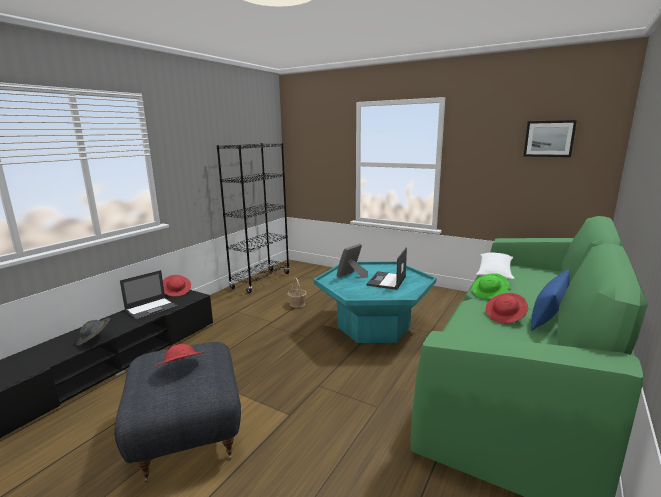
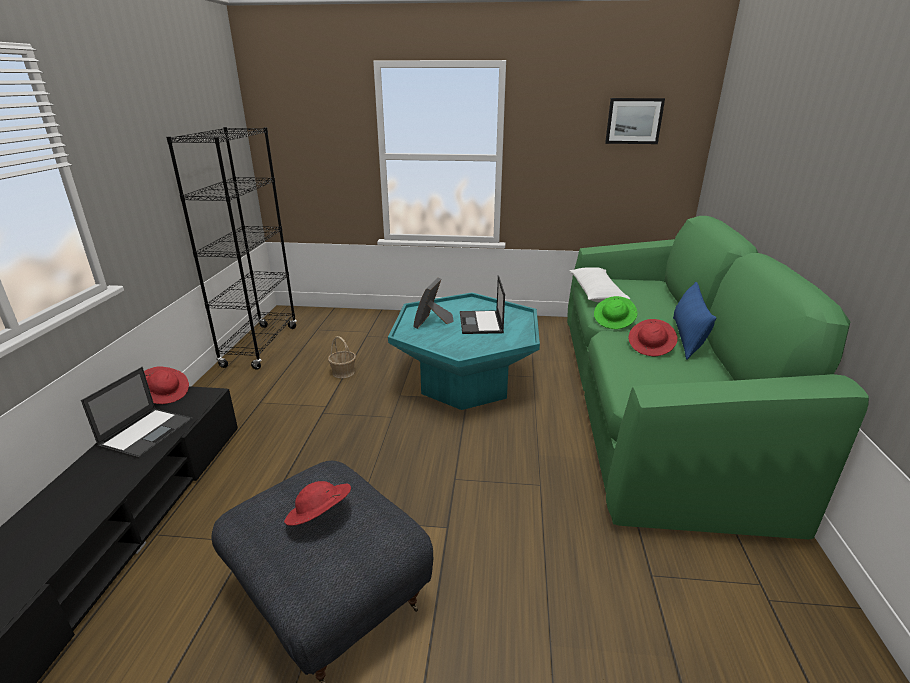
camera: 25 degrees left, 10 degrees up
grey hat [76,318,110,346] -> none

